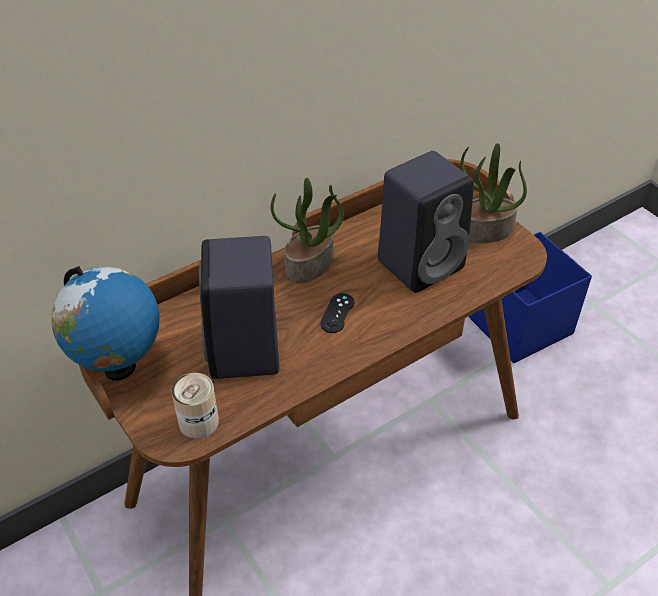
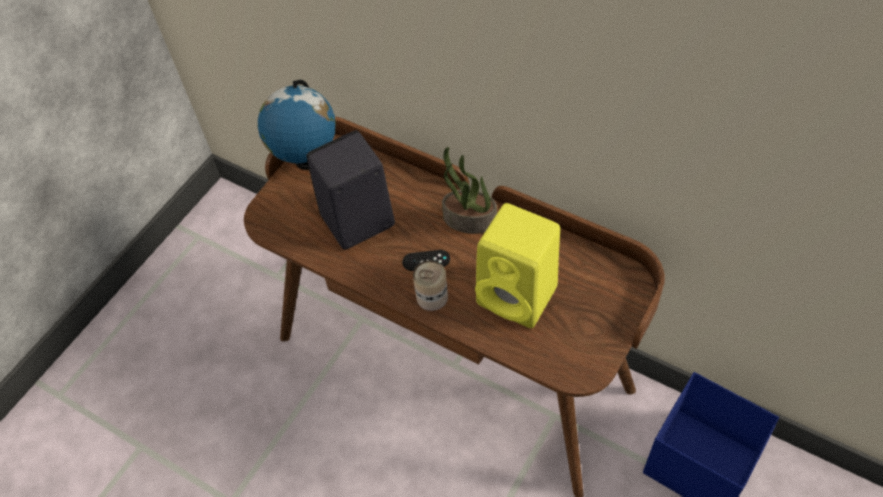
camera: 70 degrees right, 10 degrees up
can [172,373,219,439] -> can moved to [413,260,448,311]
black speaker [377,151,474,293] -> yellow speaker [475,203,560,328]
potted plant [461,143,527,243] -> none

